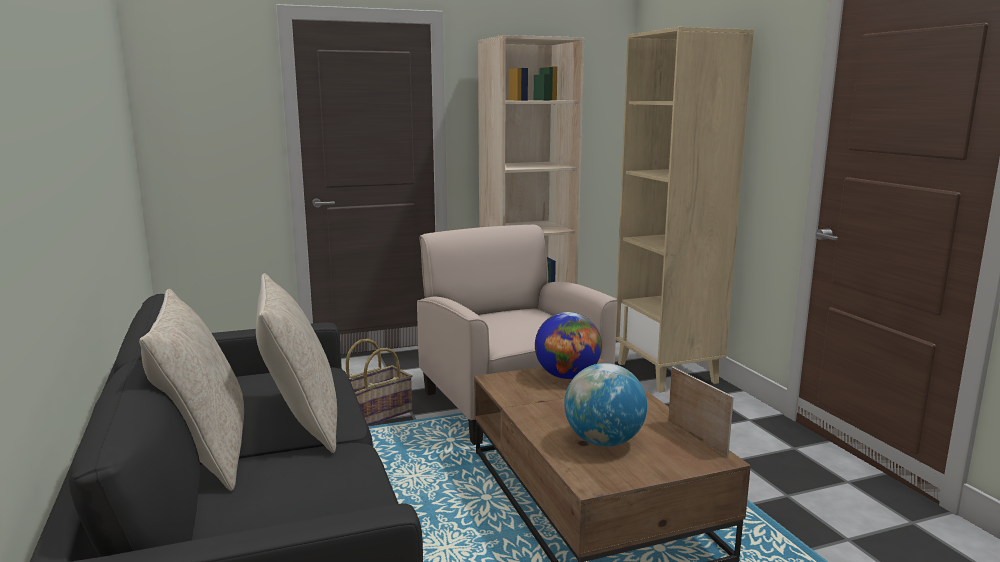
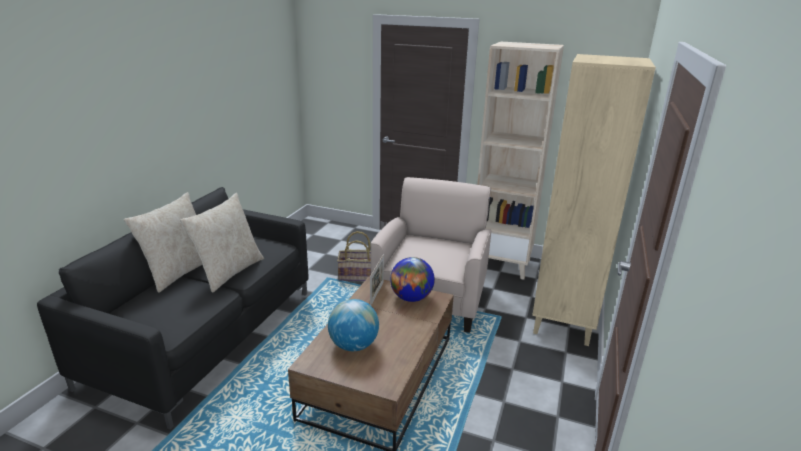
camera: 40 degrees right, 10 degrees up
picture frame [668,366,734,457] -> picture frame moved to [370,254,384,305]

